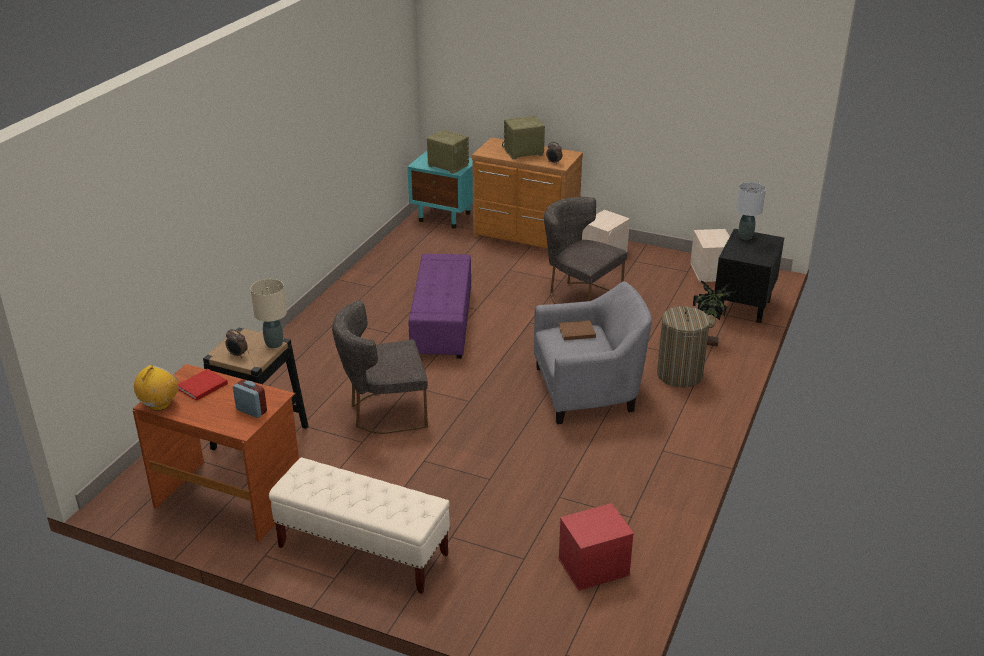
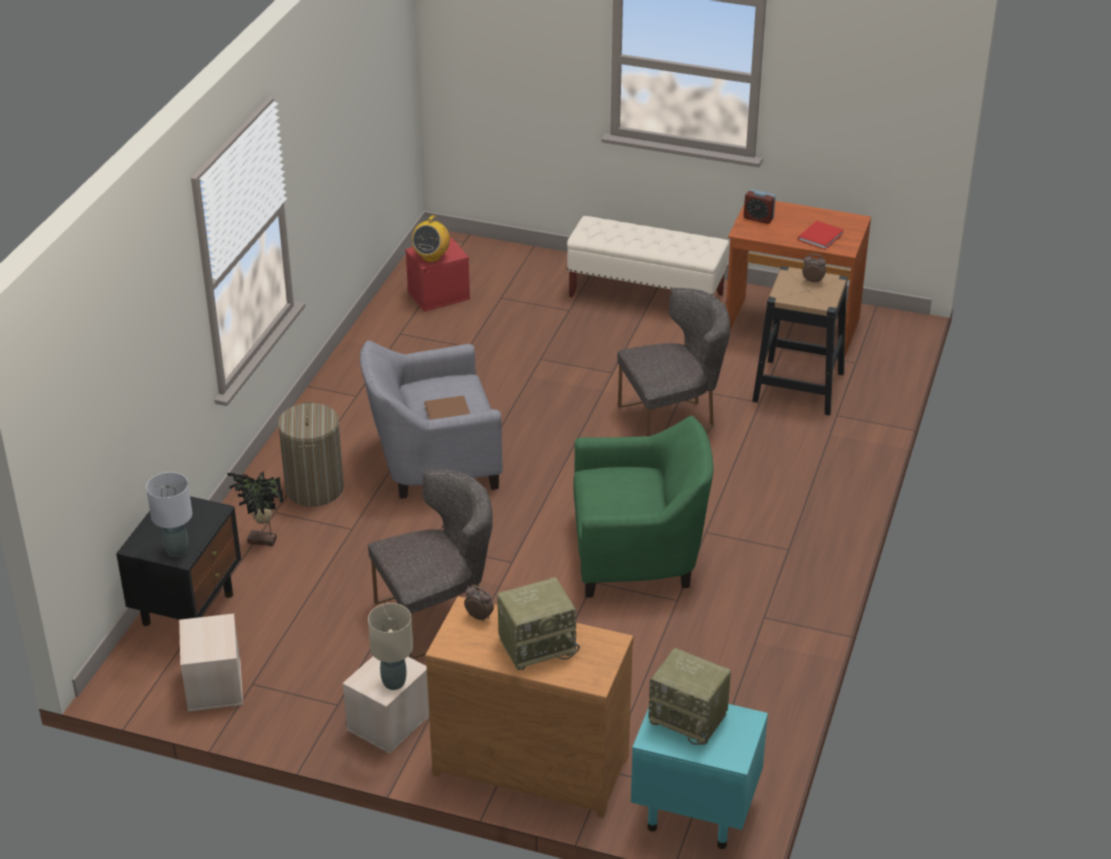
camera: 175 degrees right, 5 degrees up
radio [134,365,178,411] -> radio moved to [412,215,450,262]
beige table lamp [251,279,287,348] -> beige table lamp moved to [368,603,413,690]
purple ottoman [408,254,471,359] -> green armchair [574,416,713,598]
grey chair [544,197,627,304] -> grey chair turned 60 degrees counterclockwise [368,469,493,659]

